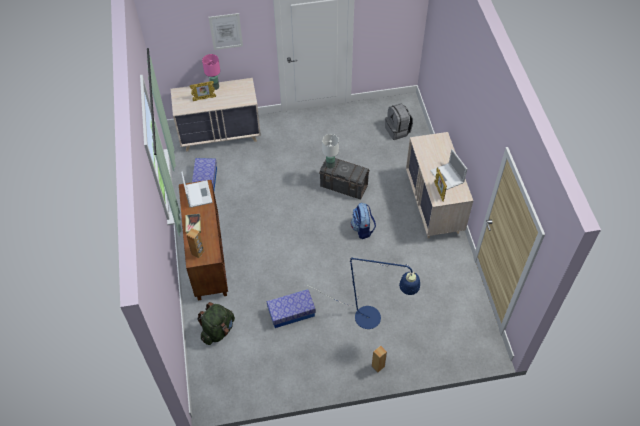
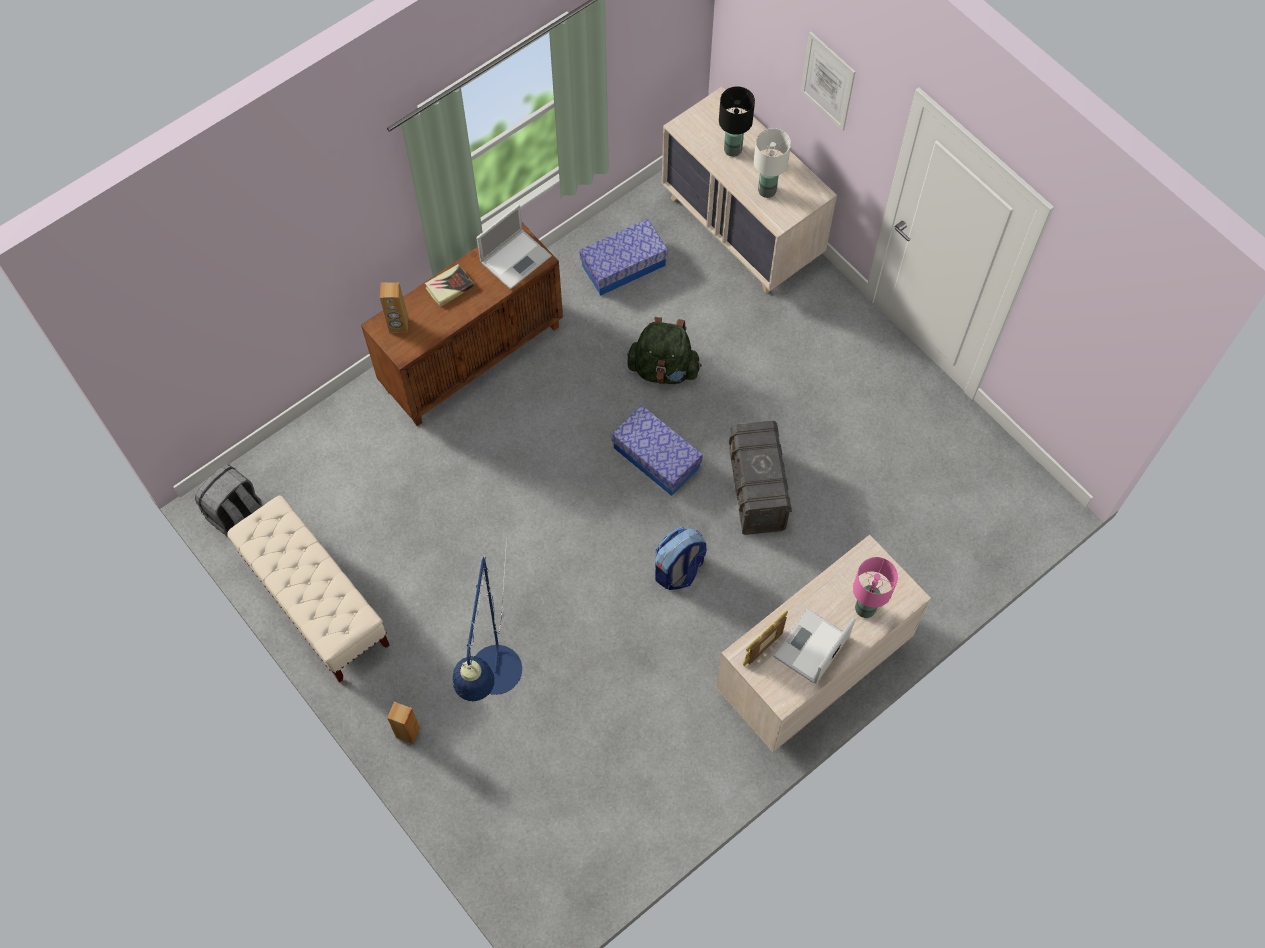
camera: 60 degrees right, 10 degrees up
picture frame [190,81,216,101] -> black table lamp [719,86,755,157]
green backpack [197,302,235,345] -> green backpack moved to [627,317,702,384]
pink table lamp [202,54,220,90] -> pink table lamp moved to [853,557,898,618]
storage box [267,289,316,328] -> storage box moved to [611,405,703,496]
white table lamp [322,134,339,168] -> white table lamp moved to [754,128,791,198]
grey backpack [385,103,413,140] -> grey backpack moved to [195,464,262,538]
none -> beige bench [227,496,390,683]

